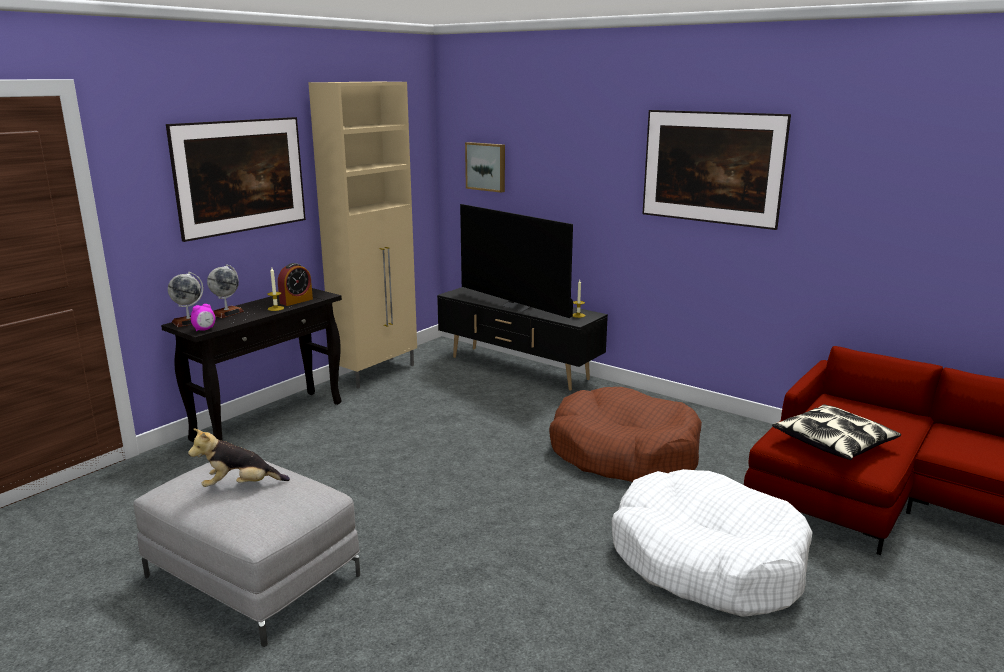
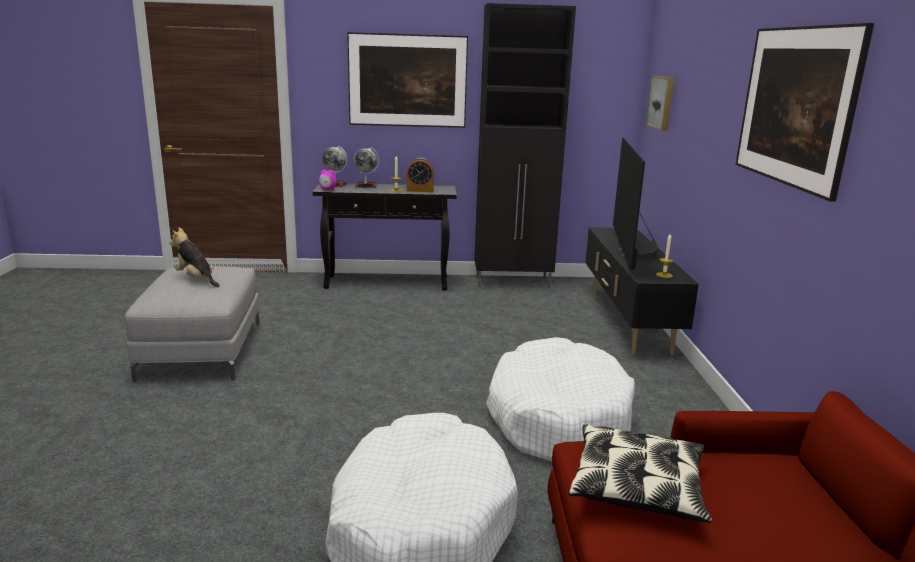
camera: 50 degrees right, 0 degrees up
beige cabinet [308,82,417,389] -> black cabinet [474,3,576,288]
brown dog bed [549,387,702,482] -> white dog bed [486,337,635,461]

